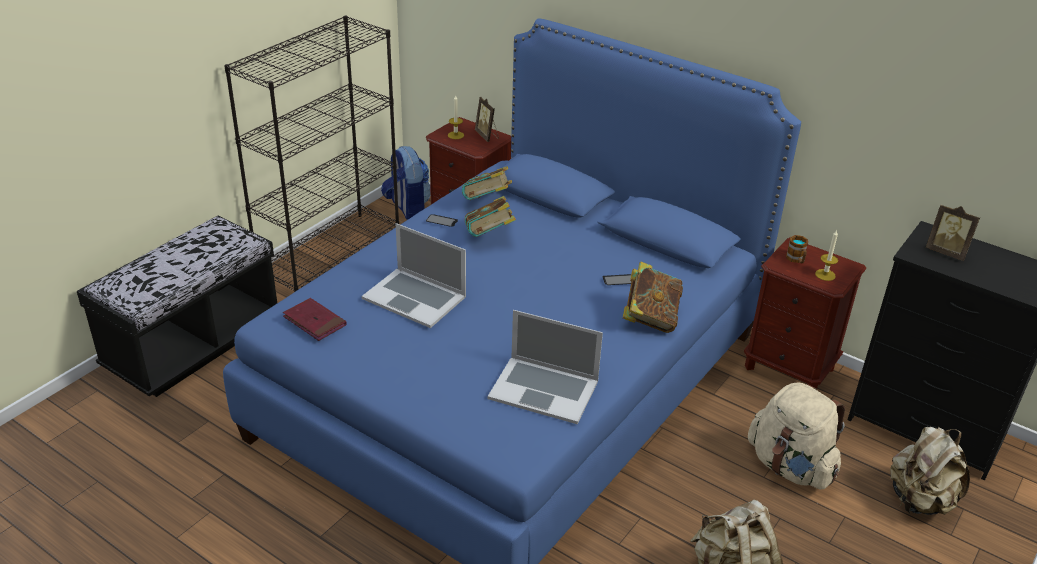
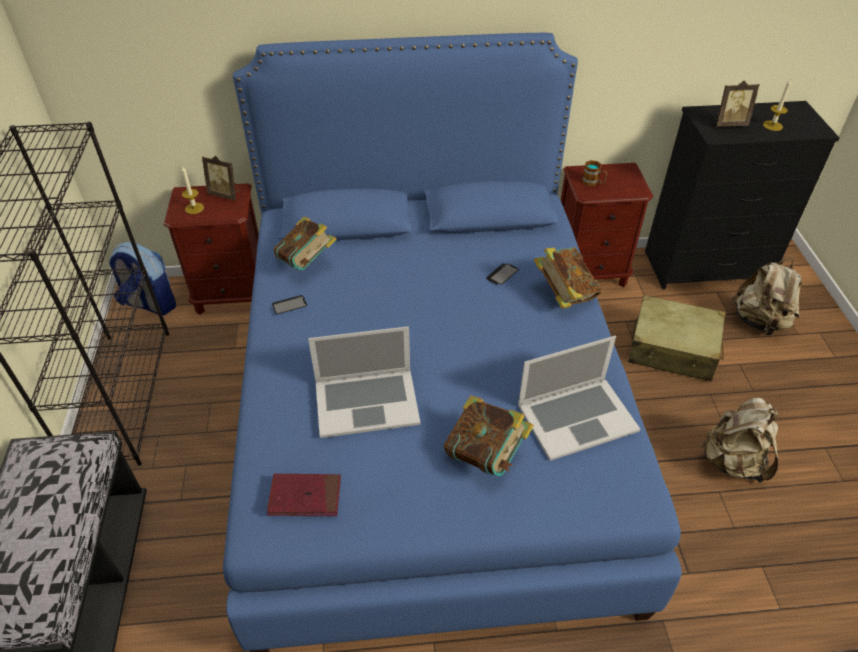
camera: 40 degrees left, 10 degrees up
book [465,196,516,237] -> book moved to [444,395,534,476]
beige backpack [748,382,845,490] -> beige suitcase [628,295,726,382]
candle [815,230,838,281] -> candle moved to [763,79,791,131]

